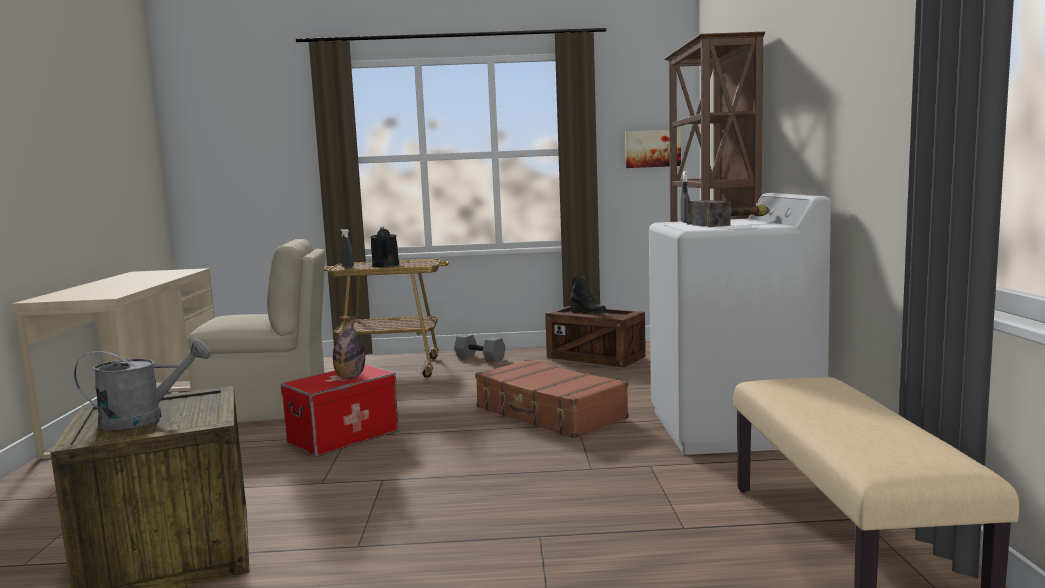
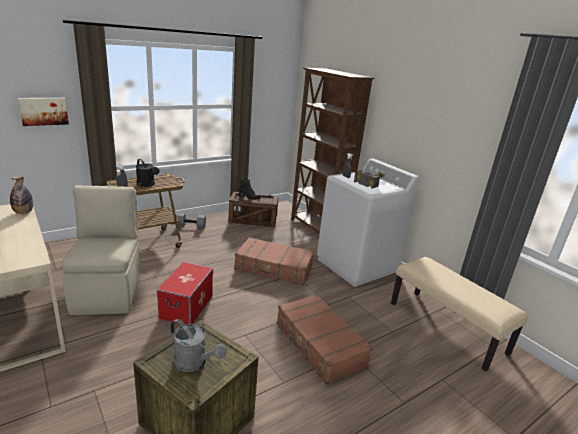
camera: 35 degrees left, 15 degrees up
grey watering can [74,339,211,430] -> grey watering can turned 90 degrees clockwise [170,319,226,372]
beige chair [188,239,326,423] -> beige chair turned 60 degrees counterclockwise [61,185,140,315]
bottle [333,316,365,378] -> bottle moved to [10,176,33,214]
picture [625,129,681,168] -> picture moved to [18,98,69,126]
none -> brown suitcase [277,294,373,384]

